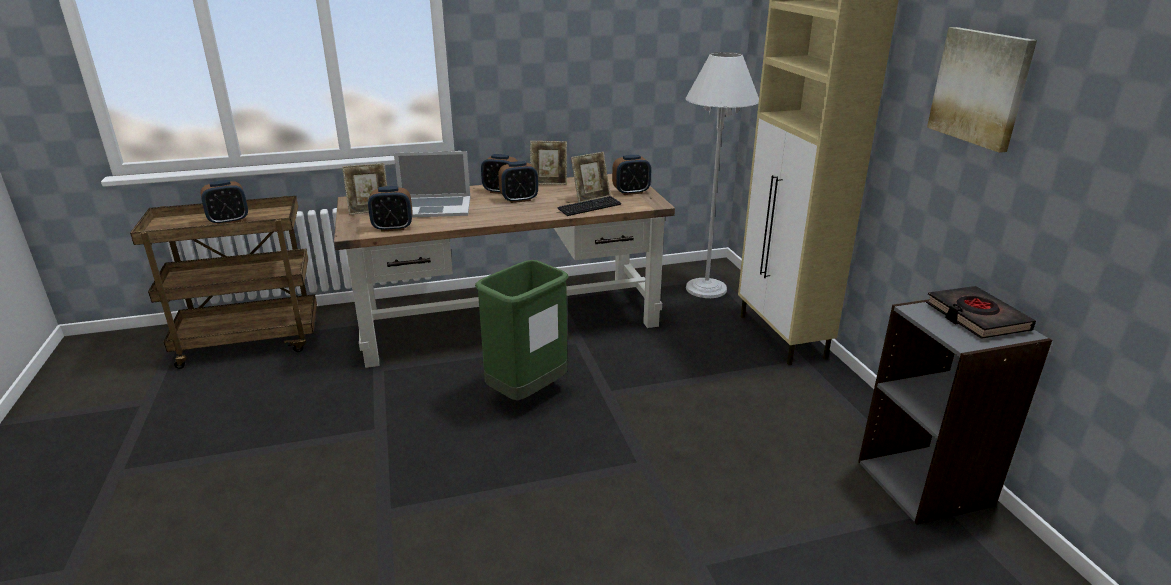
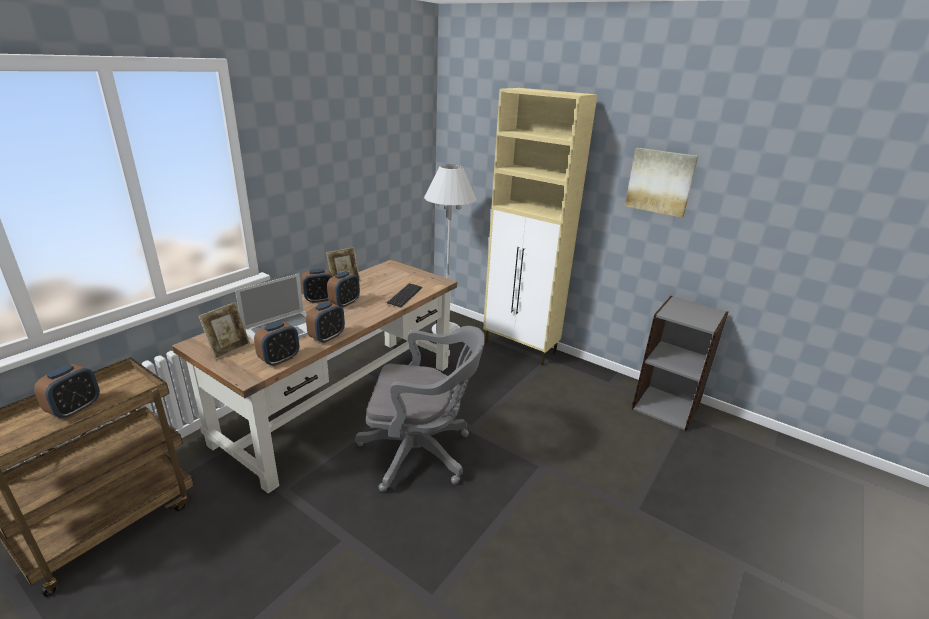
camera: 40 degrees left, 0 degrees up
green trash can [475,260,569,400] -> grey office chair [355,326,485,492]
picture frame [571,152,611,203] -> none
alarm clock [612,155,651,195] -> alarm clock moved to [306,302,345,343]
black book [926,286,1036,339] -> none

